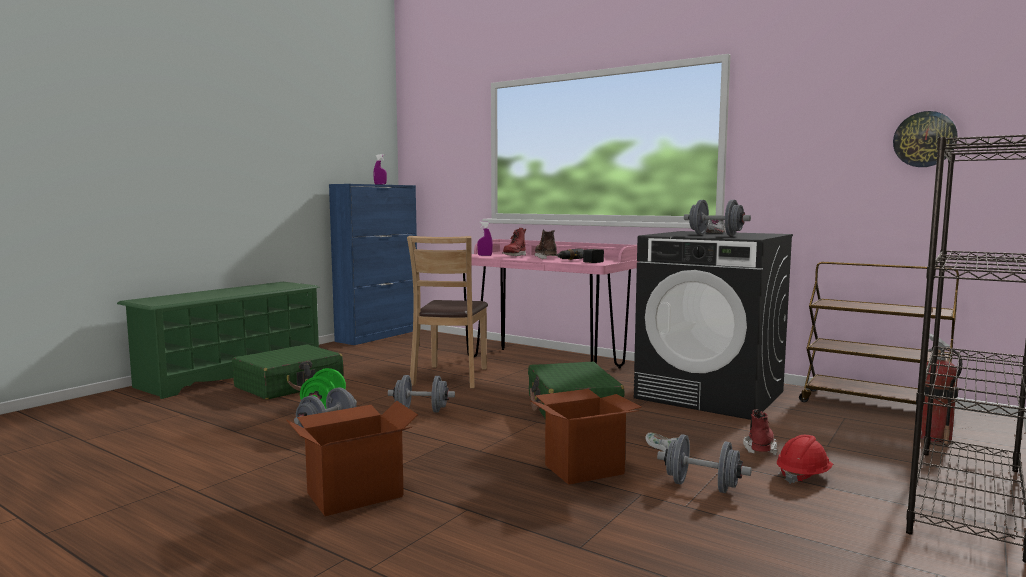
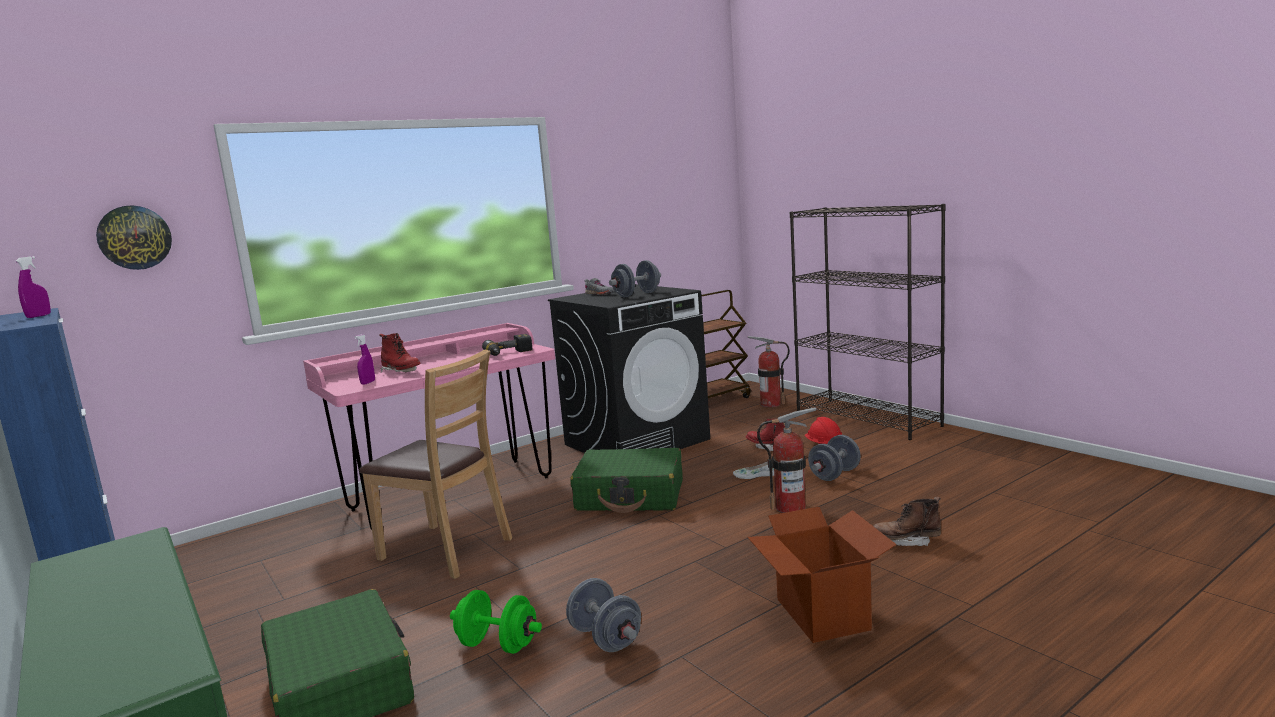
camera: 70 degrees left, 5 degrees up
grey dumbbell [388,375,455,413] -> none
cardboard box [530,389,642,485] -> fire extinguisher [757,407,816,513]
brown boot [535,230,559,259] -> brown boot moved to [873,496,941,546]
wall clock [893,111,958,167] -> wall clock moved to [96,205,172,270]

